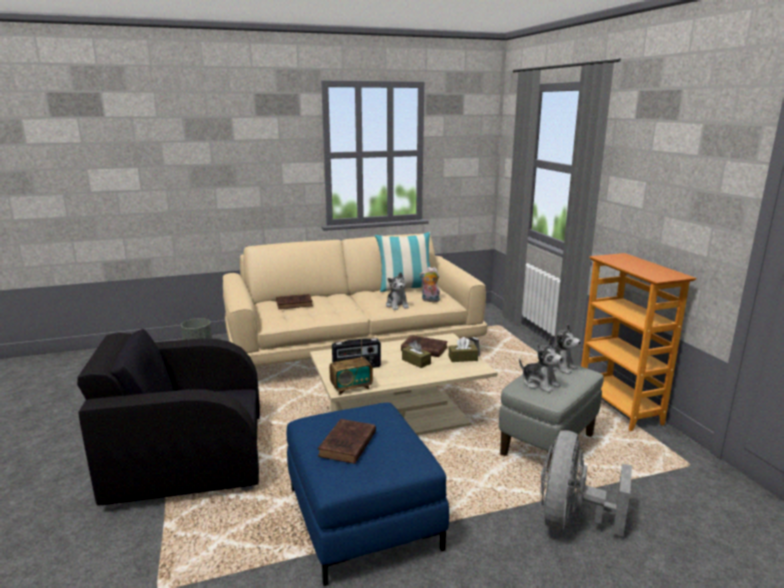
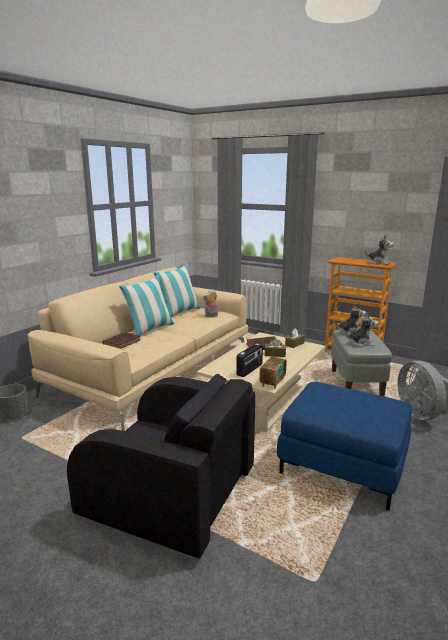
camera: 40 degrees left, 0 degrees up
black armchair [77,329,260,509] -> black armchair turned 105 degrees counterclockwise [67,374,255,559]
brown book [318,419,376,464] -> none
plush toy [386,272,409,310] -> plush toy moved to [365,235,394,265]
none -> pillow [119,275,174,336]

